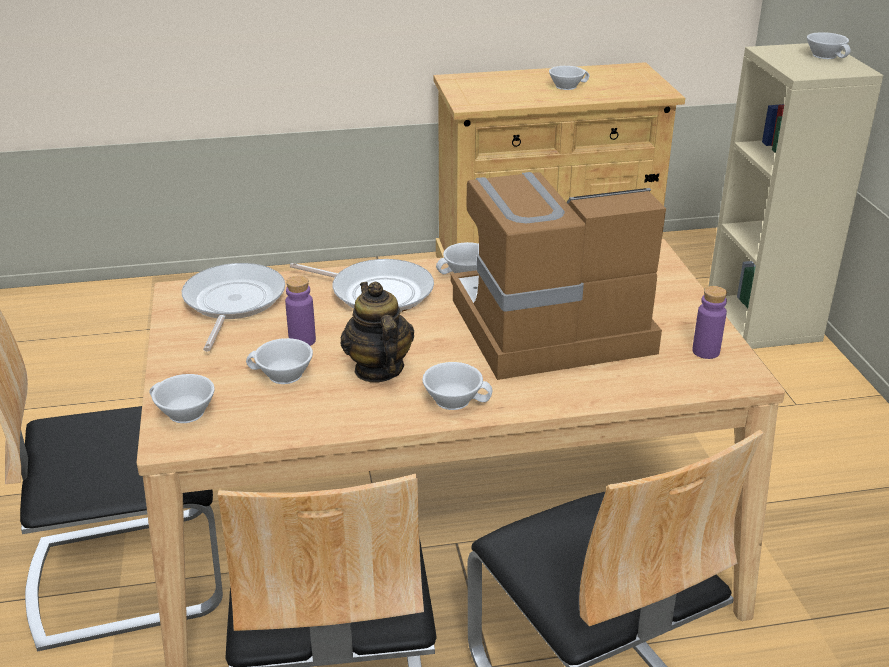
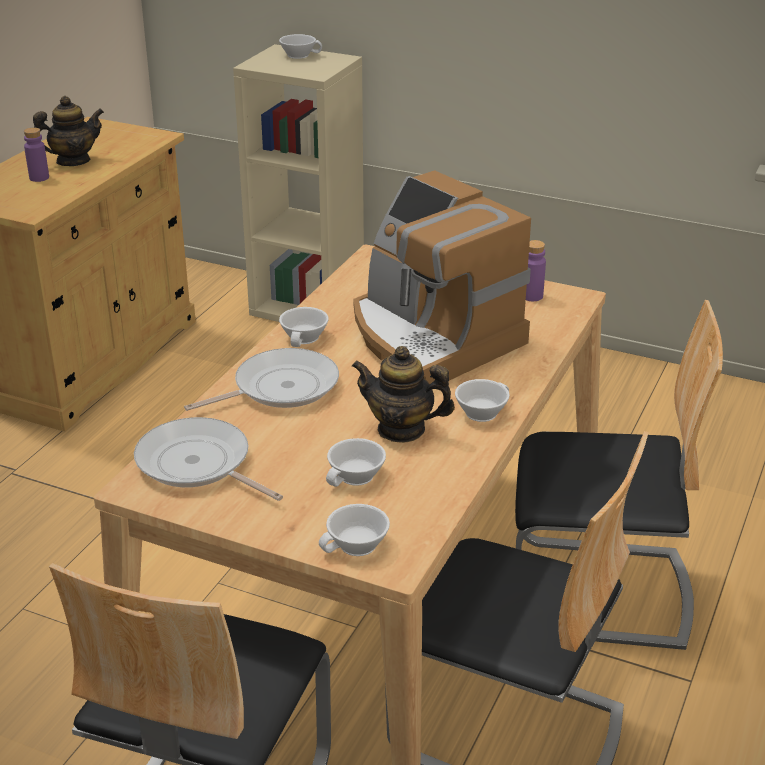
camera: 55 degrees left, 0 degrees up
purple bottle [285,276,316,346] -> purple bottle moved to [24,127,49,182]
coffee machine [451,172,666,380] -> coffee machine turned 60 degrees counterclockwise [354,170,531,384]
white cup [549,66,589,90] -> teapot [33,96,104,166]

